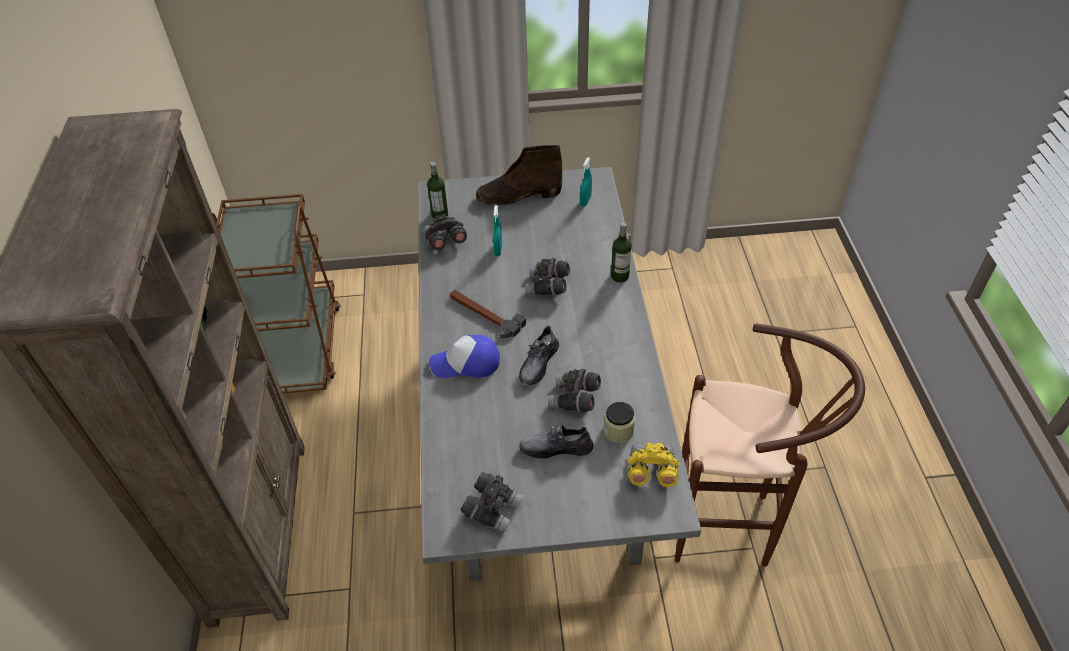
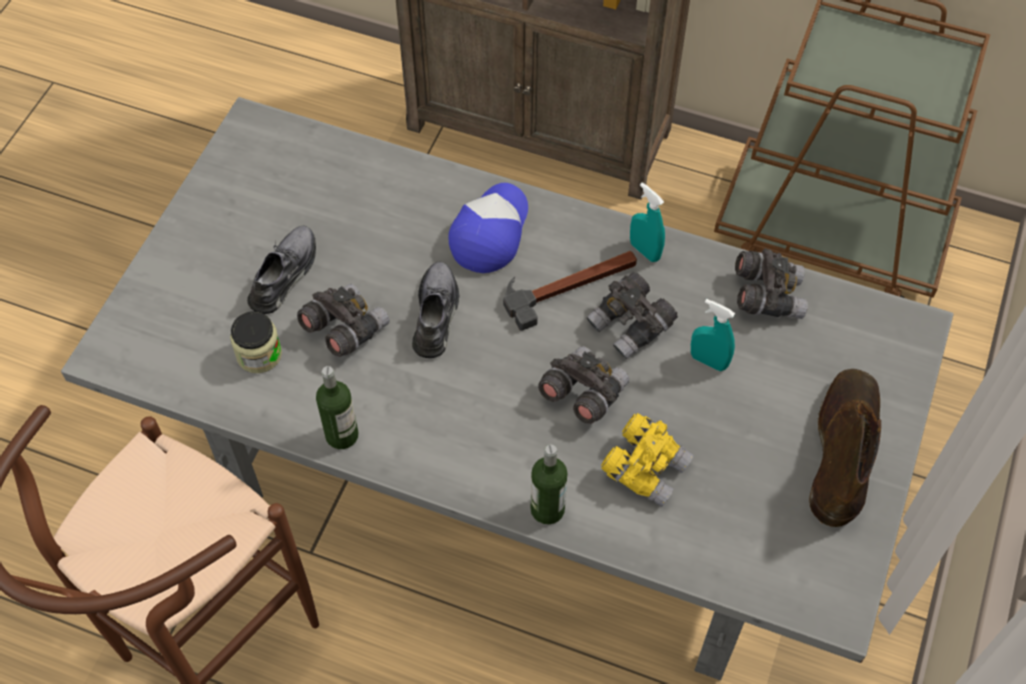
camera: 115 degrees right, 10 degrees up
bottle [427,162,448,219] -> bottle moved to [316,366,359,449]
grey binoculars [461,472,523,533] -> grey binoculars moved to [586,272,678,360]
grey shoe [519,326,559,386] -> grey shoe turned 45 degrees clockwise [412,262,459,358]
turquoise spray bottle [580,157,592,207] -> turquoise spray bottle moved to [630,182,665,262]
yellow binoculars [628,443,679,487] -> yellow binoculars moved to [601,413,694,507]

